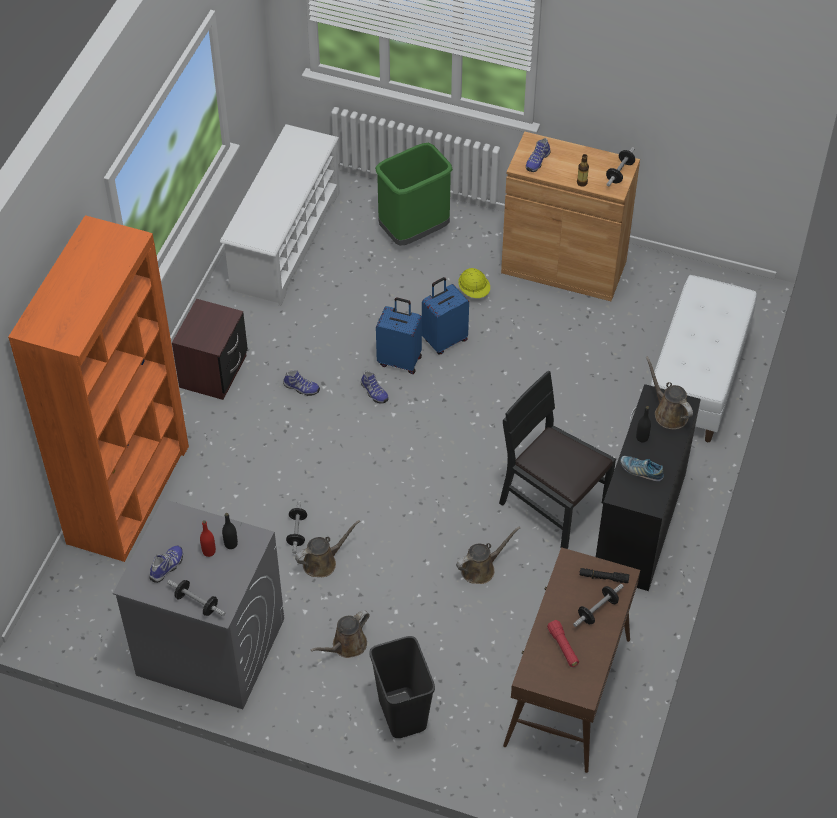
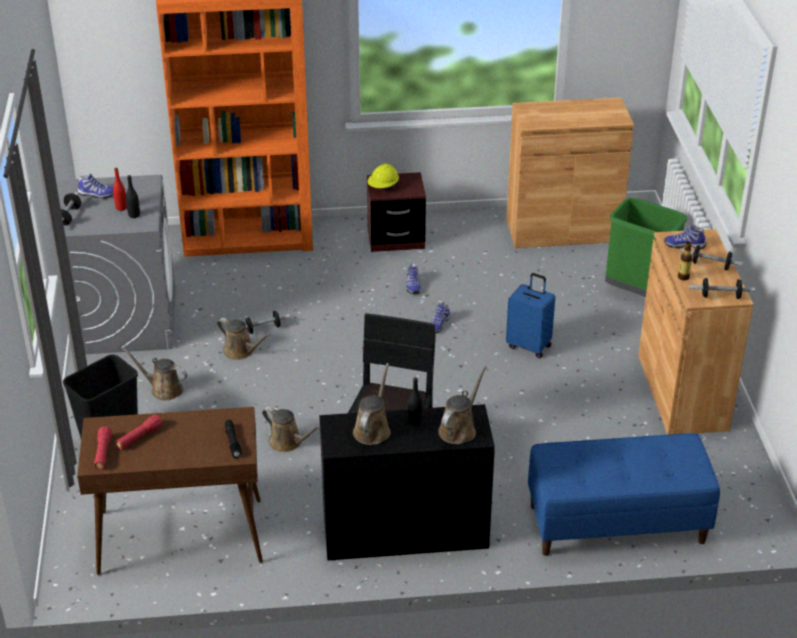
camera: 65 degrees right, 15 degrees down
white shoe rack [220,124,340,306] -> brown cabinet [506,98,634,248]
blue suitcase [376,298,422,374] -> none
yellow hard hat [458,268,490,298] -> yellow hard hat moved to [368,164,399,189]
dumbbell [573,584,624,627] -> dumbbell moved to [681,245,744,270]
shoe [620,456,664,482] -> brown watering can [353,363,391,445]
white bench [650,275,757,442] -> blue bench [528,433,720,556]
none -> red flashlight [94,426,112,469]

